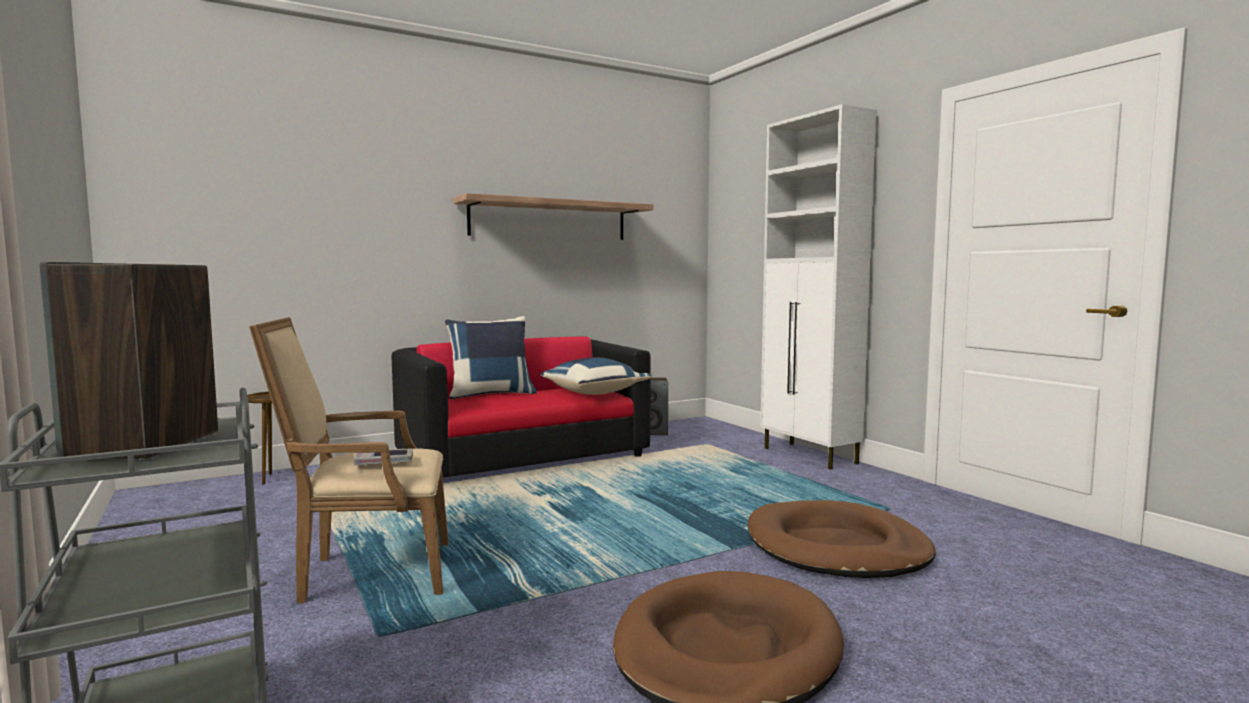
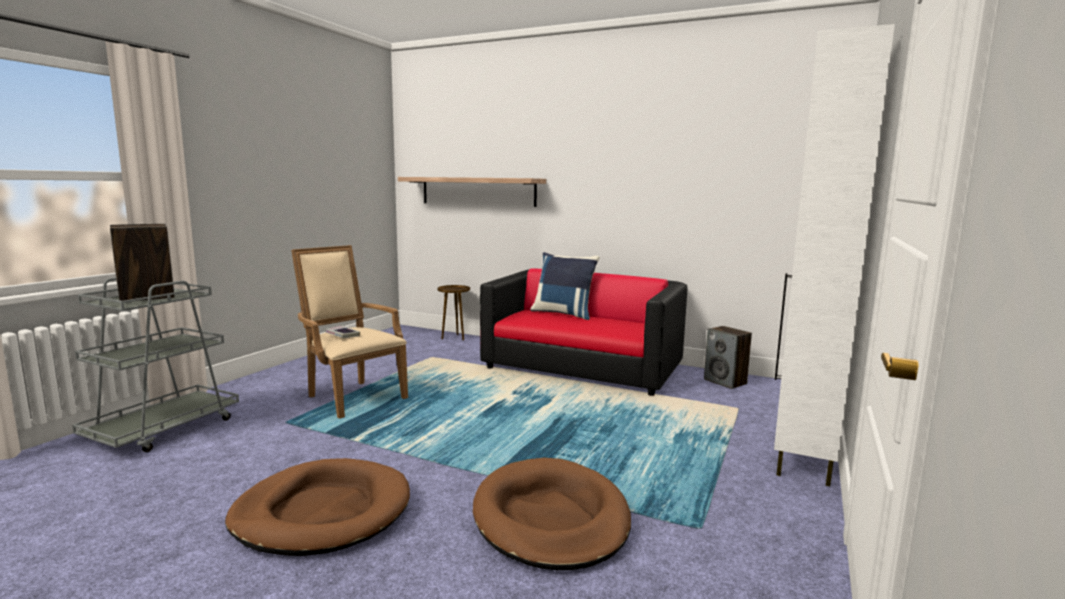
camera: 55 degrees right, 5 degrees up
shelf [453,193,654,240] -> shelf moved to [398,177,546,207]
blue pillow [540,357,652,395] -> none

